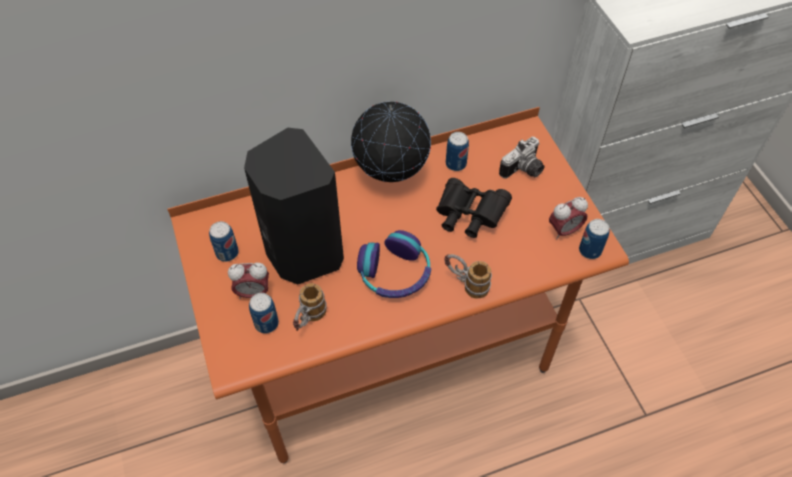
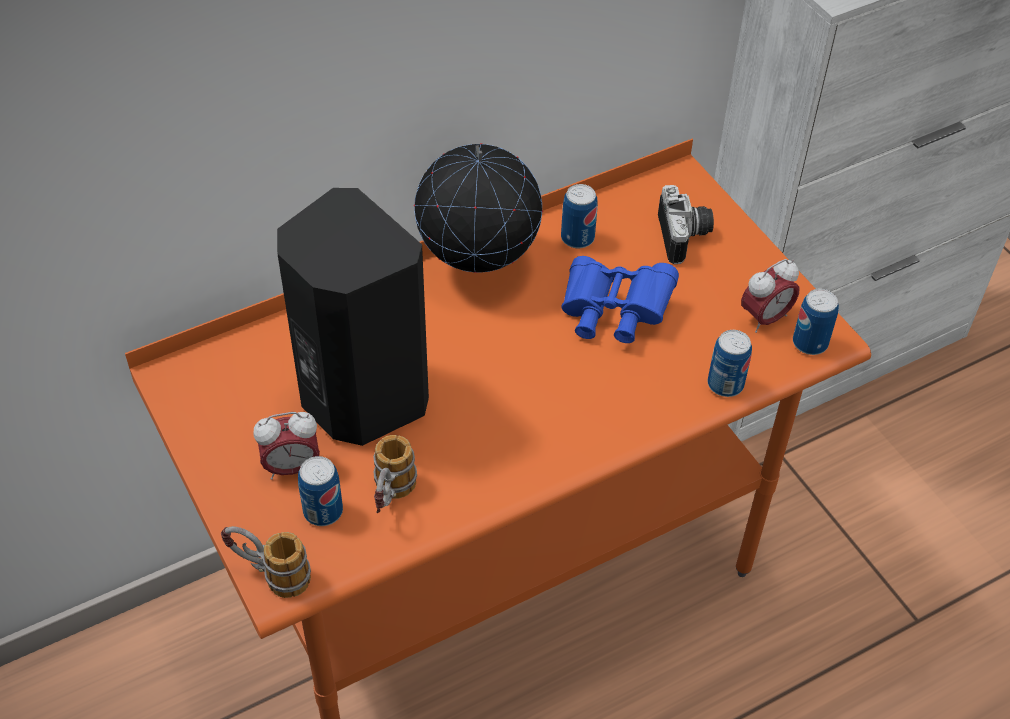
camera: 10 degrees left, 5 degrees down
can [209,221,239,262] -> can moved to [708,330,752,397]
headphones [357,230,431,298] -> none
black binoculars [436,178,512,238] -> blue binoculars [561,256,679,343]
mug [444,254,492,298] -> mug moved to [221,526,311,598]
camera [499,137,544,179] -> camera turned 45 degrees counterclockwise [658,185,714,264]

